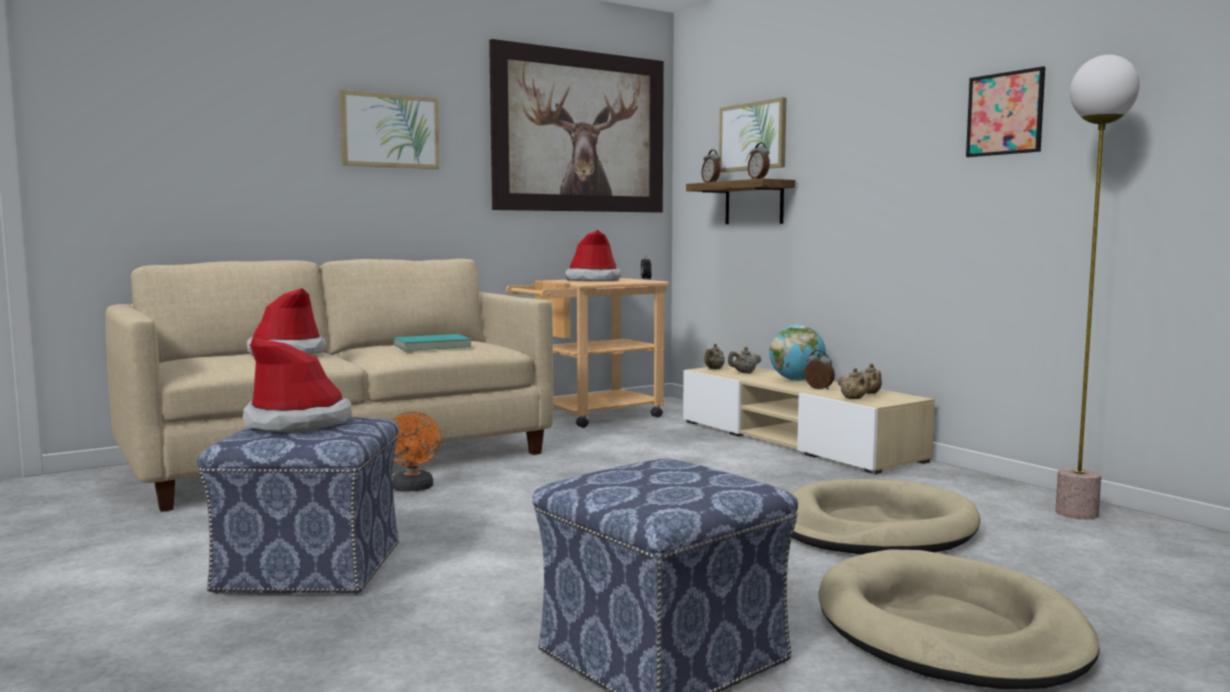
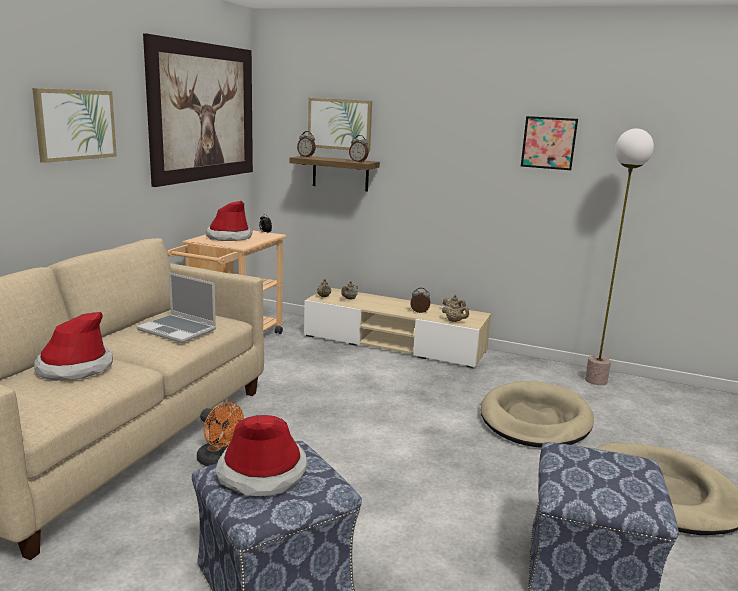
camera: 35 degrees left, 10 degrees up
turquoise book [393,334,472,351] -> laptop [136,272,216,343]
globe [769,325,826,381] -> none

